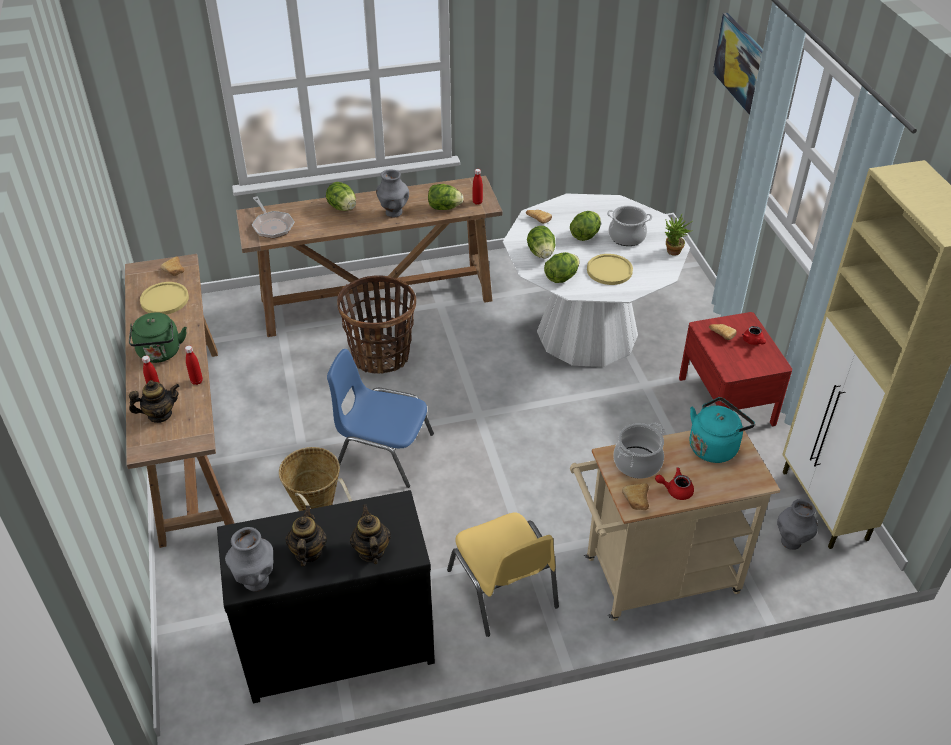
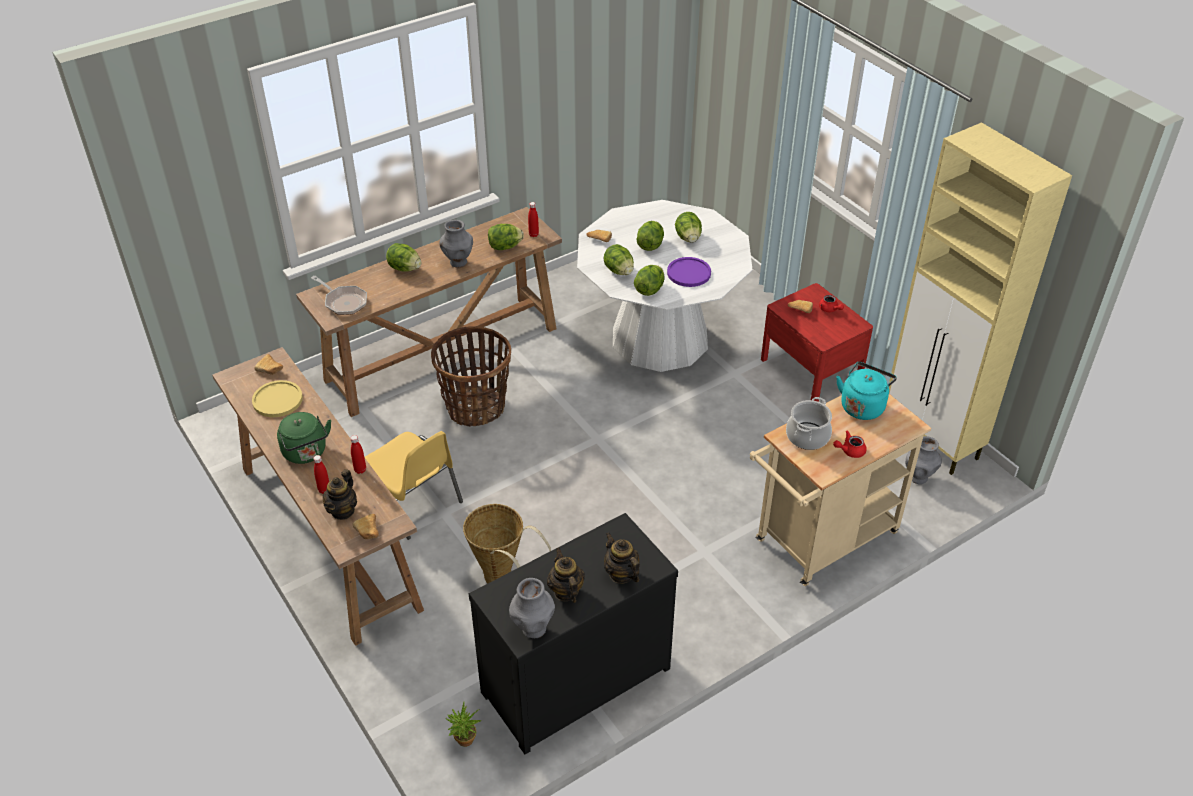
camera: 20 degrees left, 0 degrees up
teapot [129,380,179,423] -> teapot turned 150 degrees clockwise [323,469,357,520]
blue chair [327,349,434,488] -> none
yellow chair [447,513,559,637] -> yellow chair moved to [365,431,463,540]
yellow plate [587,254,633,285] -> purple plate [667,257,711,287]
cooking pot [607,206,652,246] -> lettuce [675,212,702,243]
bread [622,483,649,510] -> bread moved to [352,514,379,539]
potted plant [665,214,693,256] -> potted plant moved to [446,702,482,747]
picture [713,13,763,115] -> none

